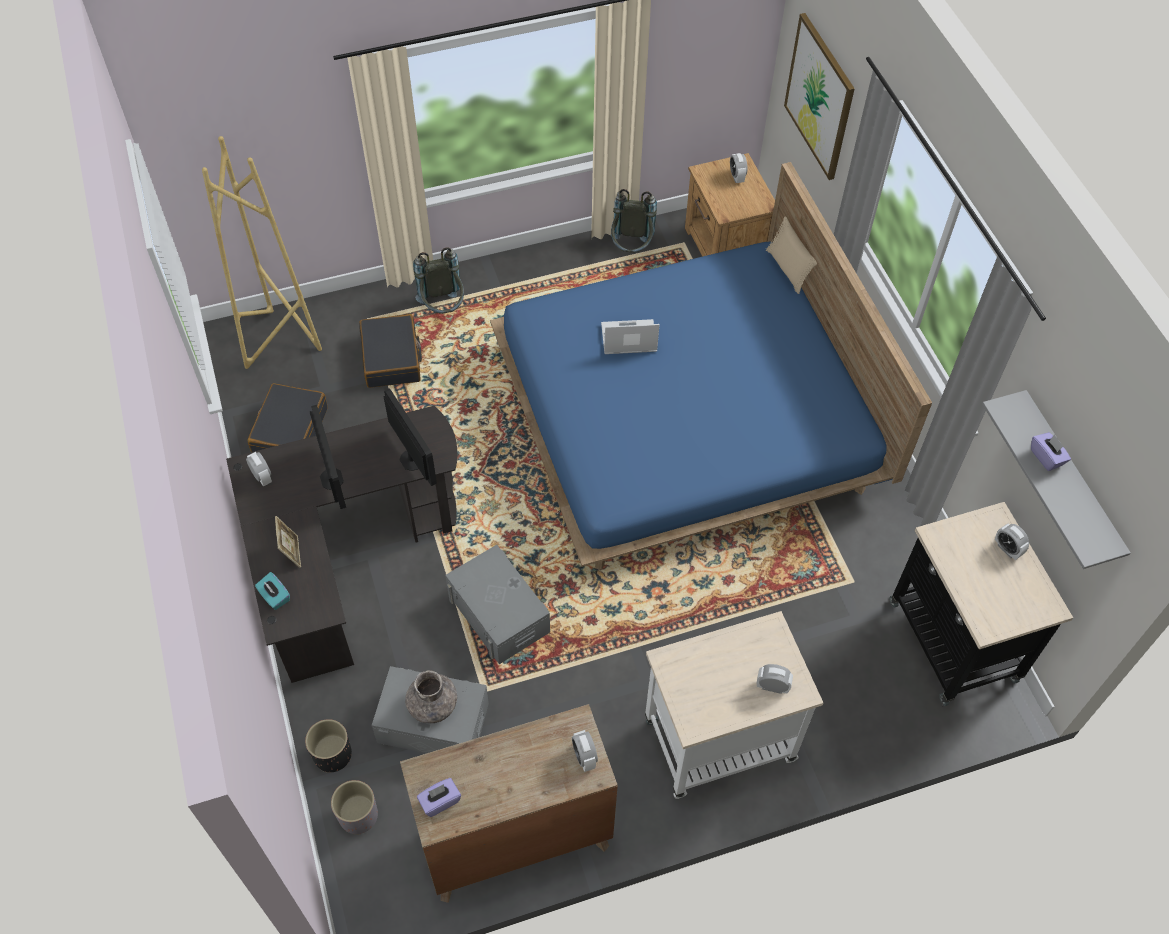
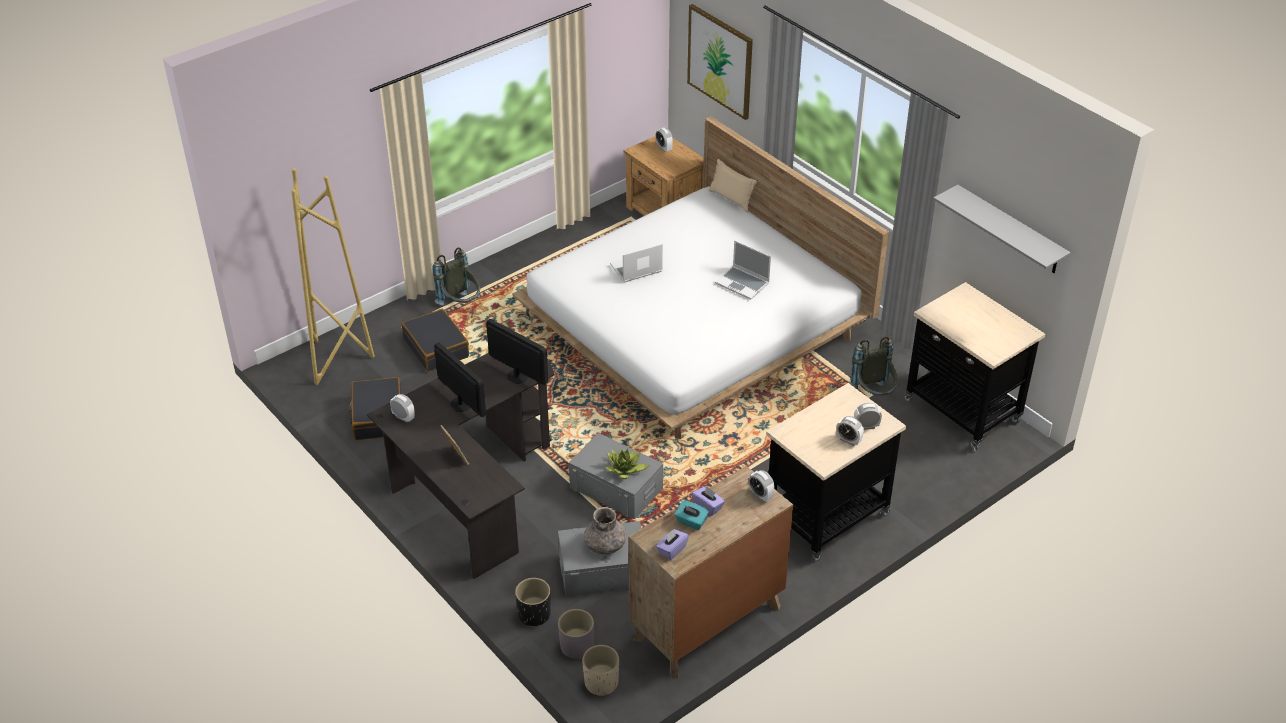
camera: 20 degrees left, 15 degrees down
turquoise tissue box [255,572,290,610] -> turquoise tissue box moved to [675,501,709,530]
blue bed [490,162,932,570] -> white bed [512,116,889,439]
grey backpack [610,189,657,253] -> grey backpack moved to [848,336,898,396]
white cart [645,611,823,799] -> black cart [766,383,906,562]
alarm clock [995,523,1029,560] -> alarm clock moved to [836,416,864,446]
purple tissue box [1031,432,1071,471] -> purple tissue box moved to [692,486,725,516]
none -> beige planter [582,645,619,696]
none -> potted plant [606,448,649,479]
none -> laptop [715,240,771,300]

